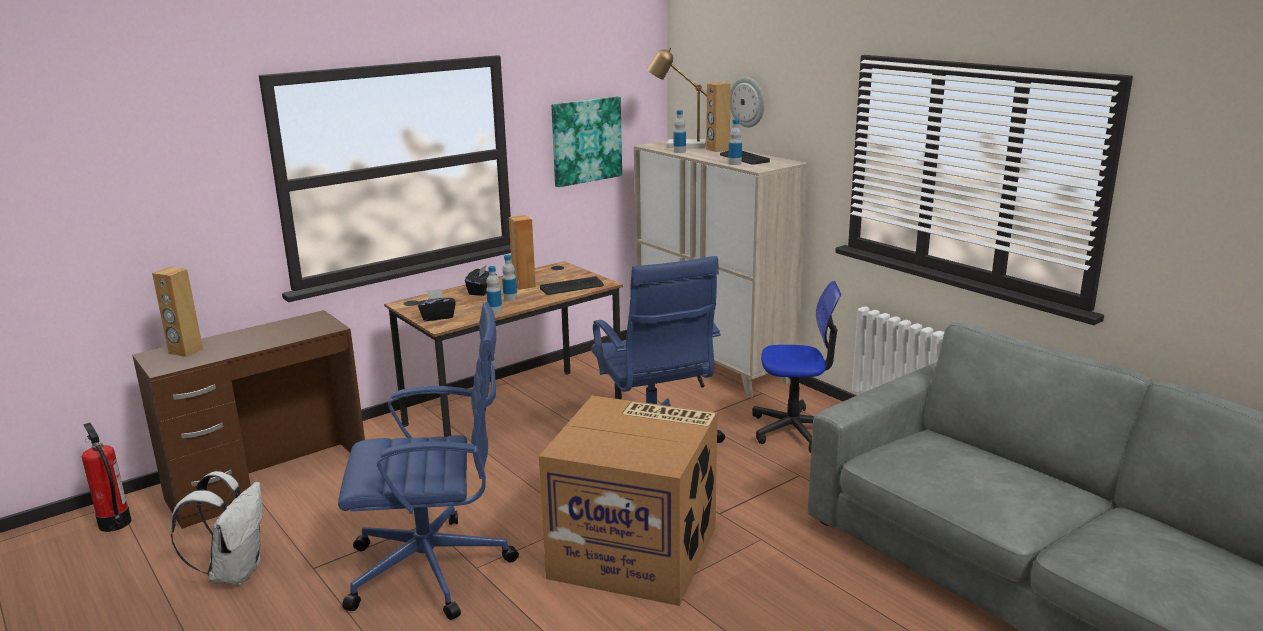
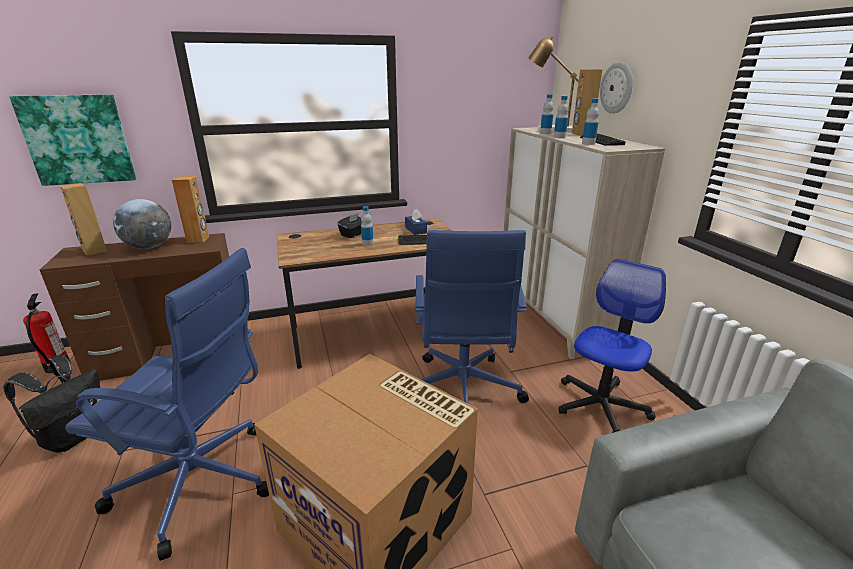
camera: 20 degrees right, 5 degrees up
white backpack [171,471,263,585] -> black backpack [3,355,100,453]
black tissue box [417,288,456,321] -> none
bottle [486,266,502,314] -> bottle moved to [554,96,569,138]
brown speaker [509,215,536,290] -> brown speaker moved to [172,176,209,243]
picture [551,97,622,187] -> picture moved to [9,94,136,186]
office chair [752,281,841,453] -> office chair turned 75 degrees counterclockwise [559,259,666,433]
none -> globe [113,199,171,249]
none -> blue tissue box [405,209,427,235]

